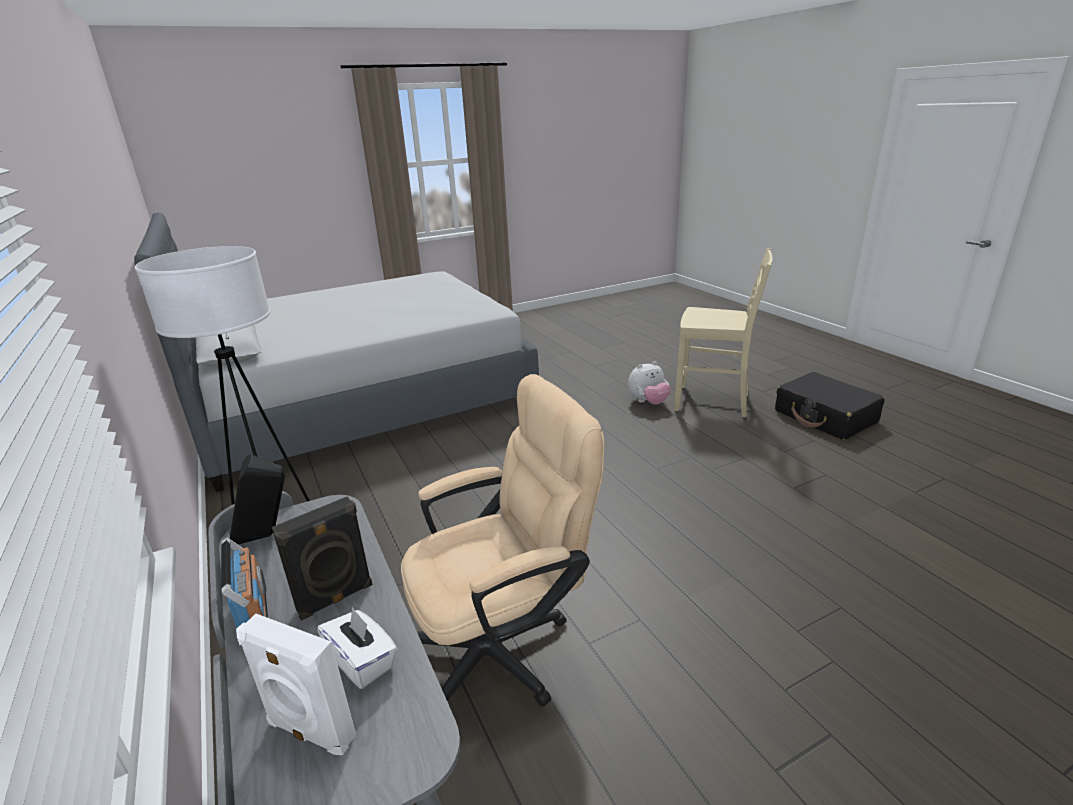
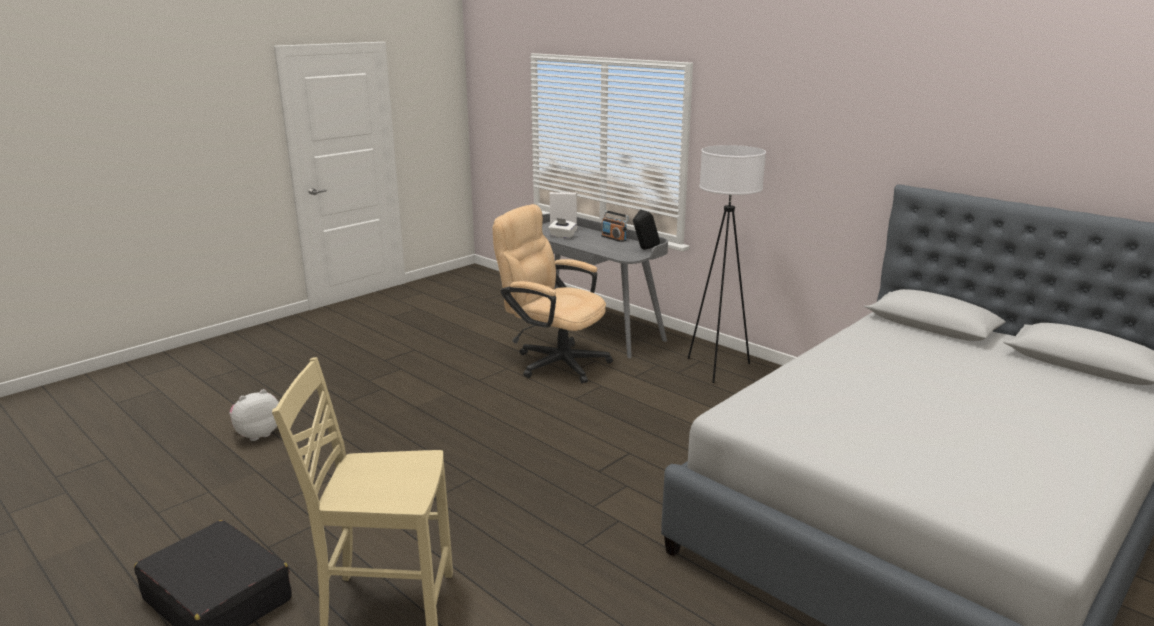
camera: 160 degrees right, 5 degrees down
black speaker [272,497,373,621] -> none
beige office chair [401,374,604,707] -> beige office chair turned 75 degrees clockwise [493,204,613,383]
plush toy [628,361,671,405] -> plush toy moved to [229,389,279,441]

